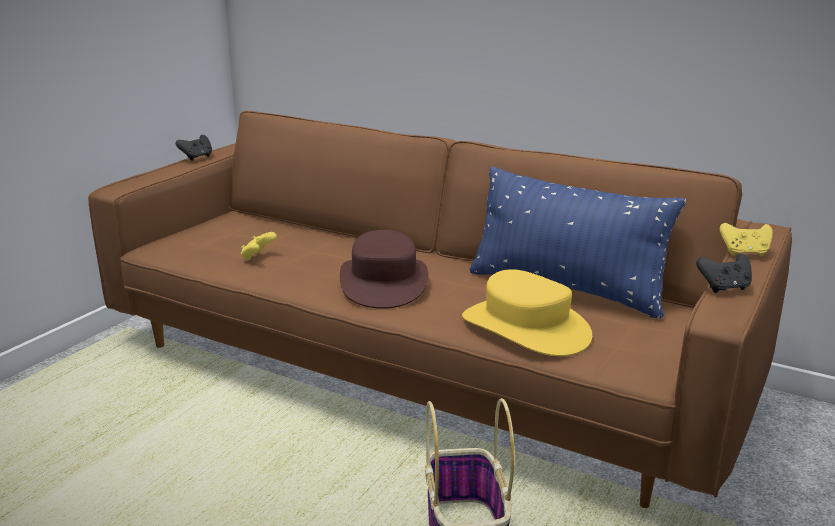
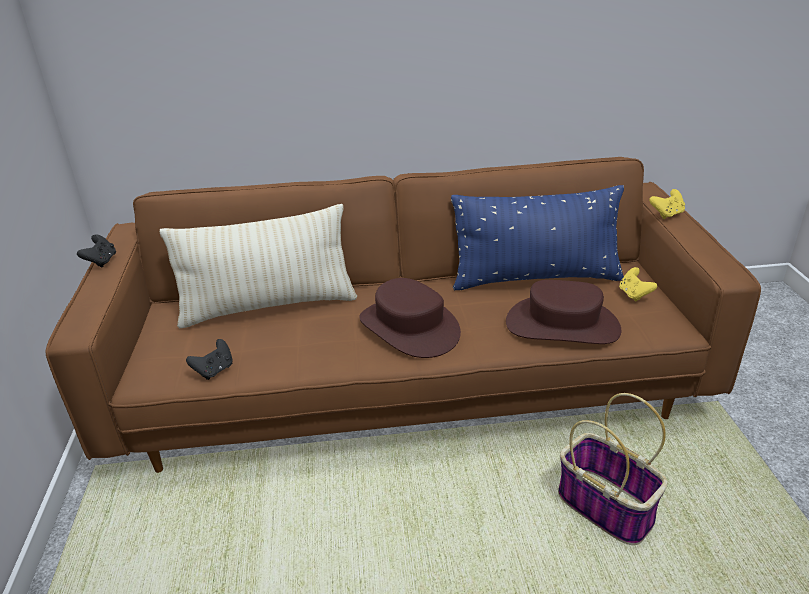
camera: 35 degrees left, 10 degrees up
yellow game controller [241,232,277,261] -> yellow game controller moved to [619,267,657,302]
yellow hat [462,269,592,356] -> brown hat [506,280,621,344]
black game controller [696,253,752,293] -> black game controller moved to [186,339,233,380]
none -> beige pillow [160,204,357,329]

